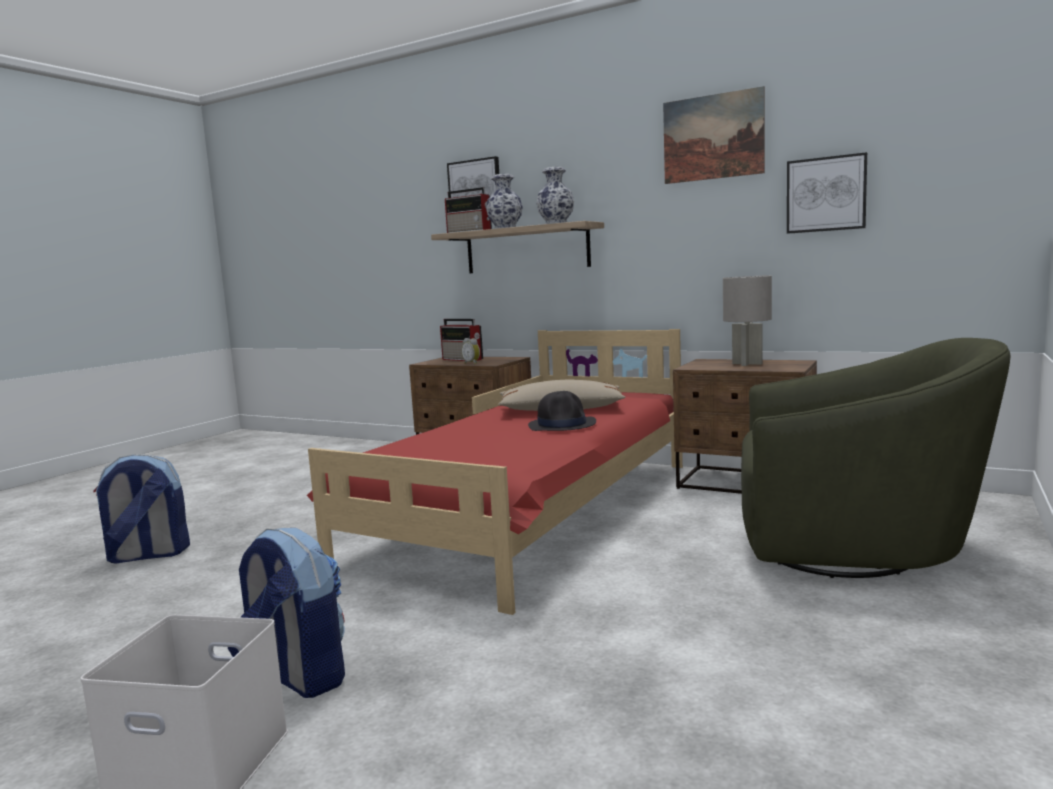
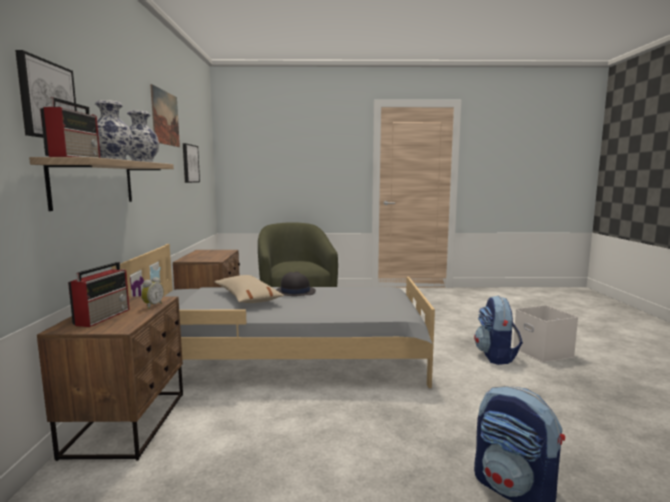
camera: 120 degrees left, 0 degrees up
red bed [307,329,683,615] -> grey bed [112,244,435,388]
grey table lamp [723,275,772,366] -> none

